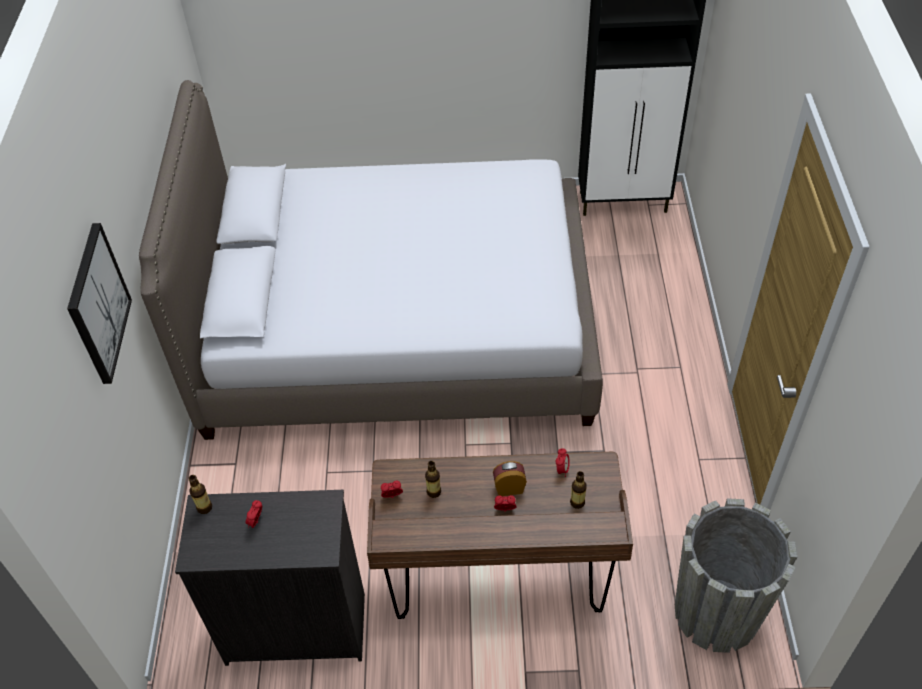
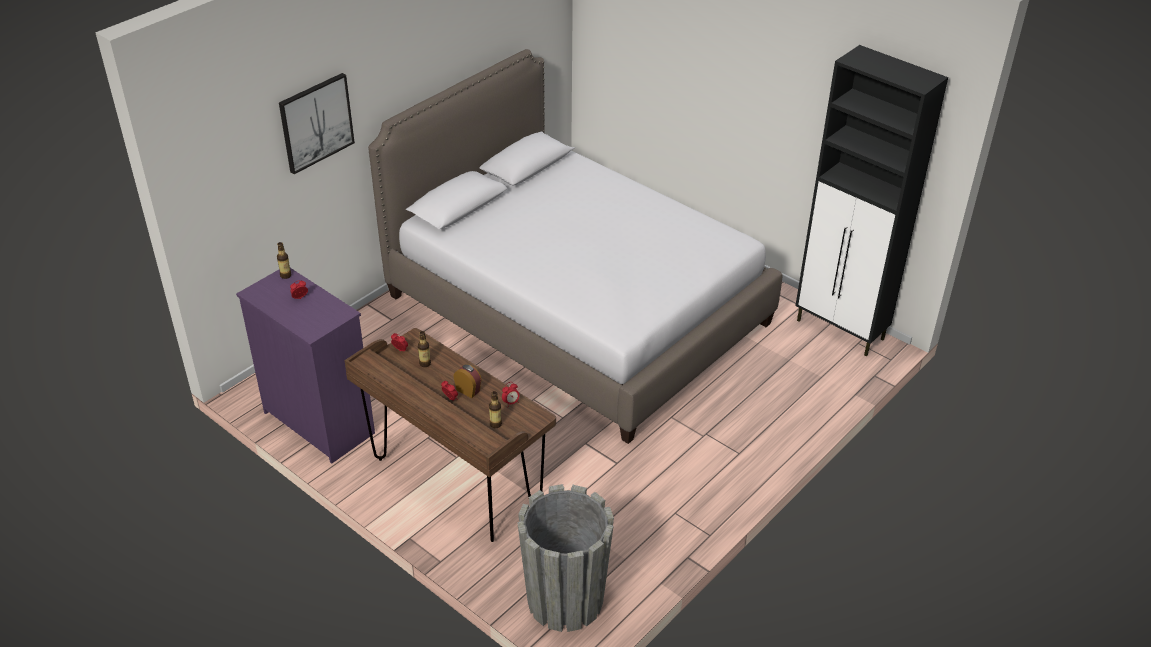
camera: 40 degrees right, 10 degrees down
black dresser [175,490,365,666] -> purple dresser [236,268,375,464]

